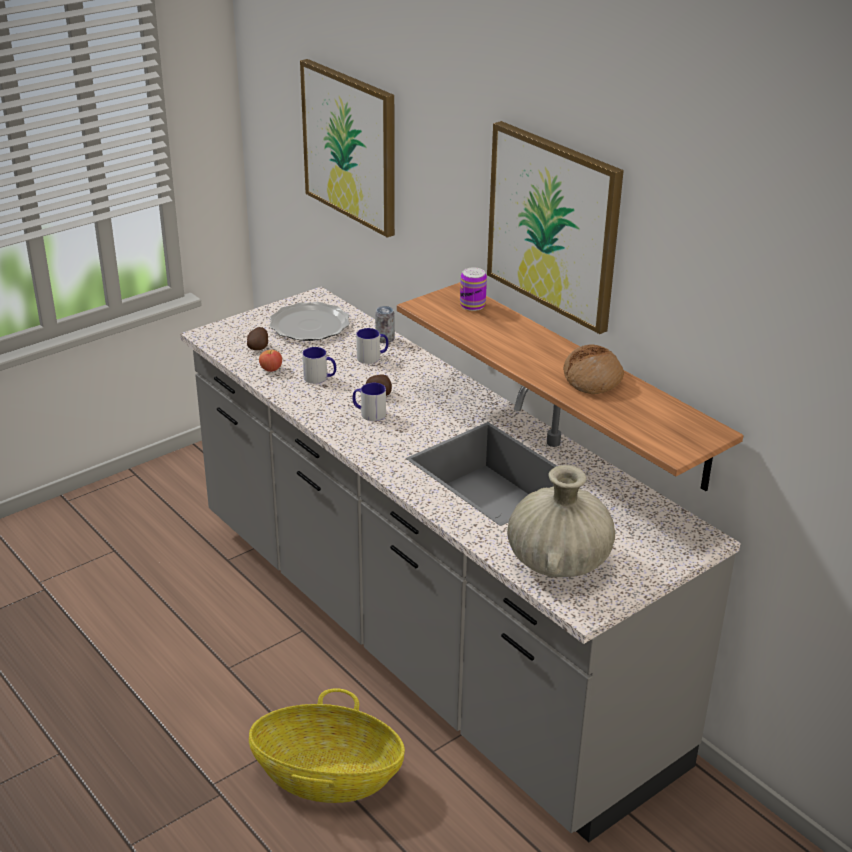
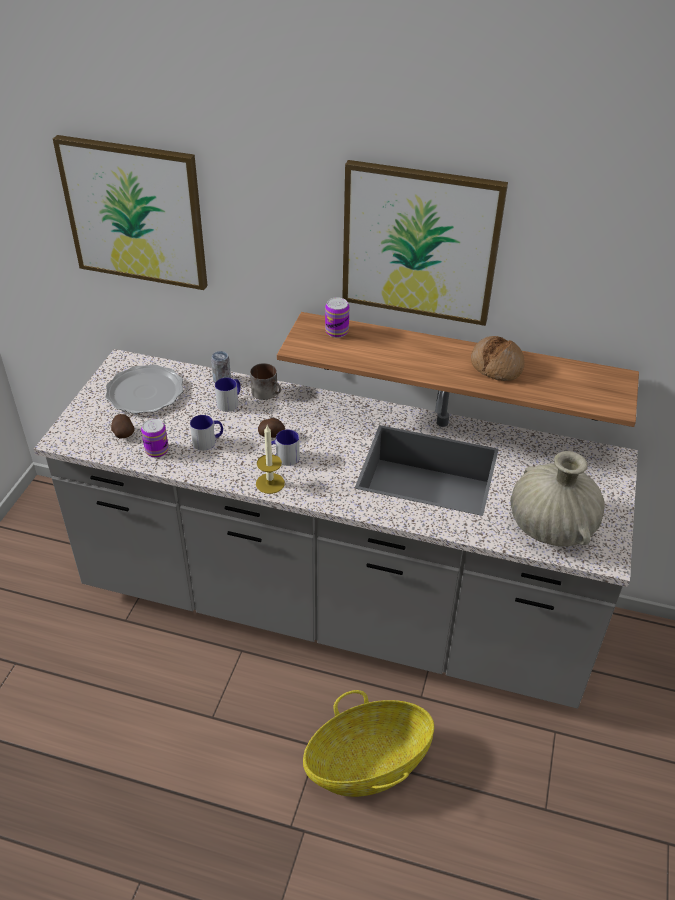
camera: 35 degrees left, 10 degrees up
apple [259,350,282,372] -> can [141,419,169,458]
none -> mug [250,363,281,400]
none -> candle [256,425,285,494]

